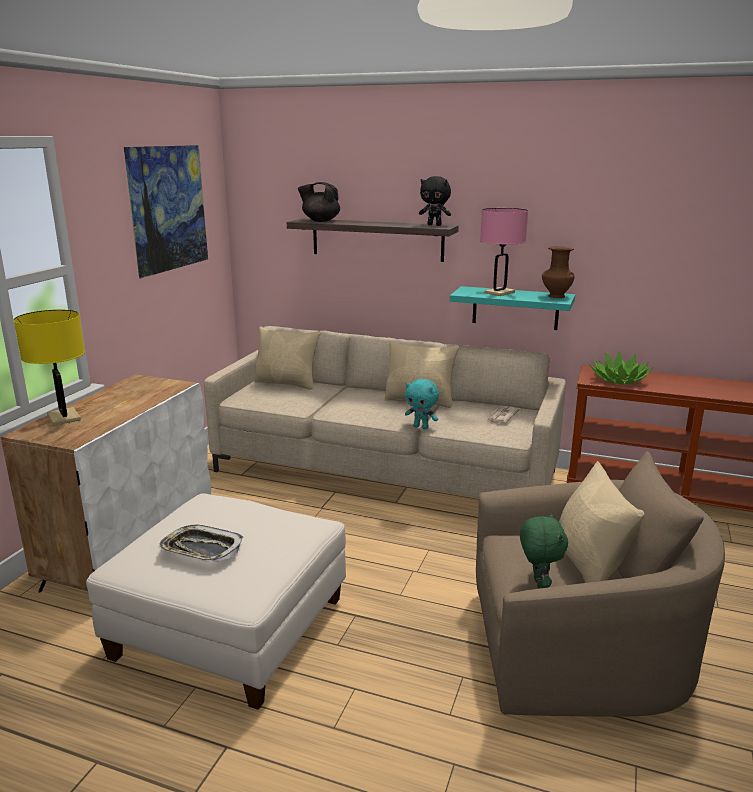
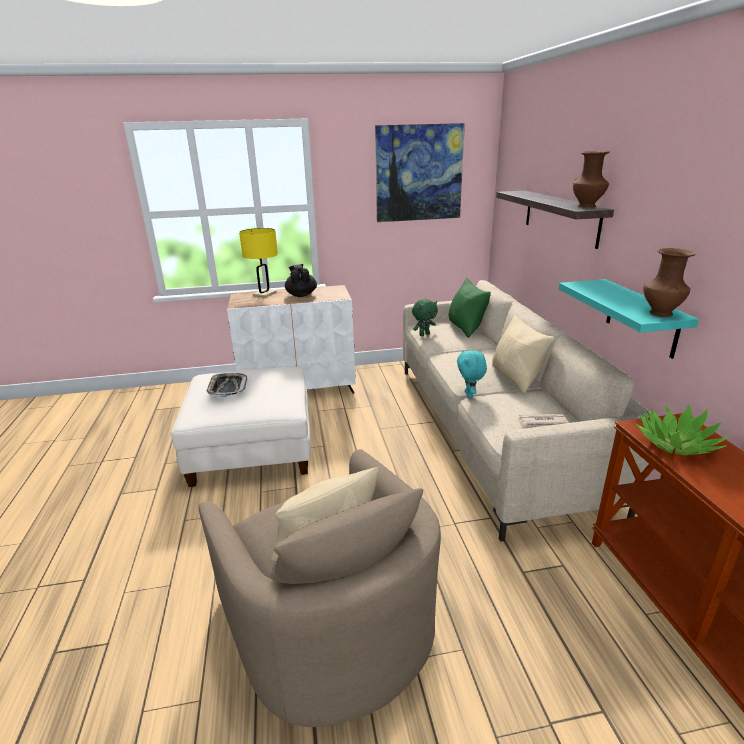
camera: 60 degrees right, 5 degrees up
beige pillow [254,326,321,390] -> green pillow [449,278,491,338]
black teapot [298,182,340,222] -> black teapot moved to [285,264,317,297]
black plush toy [419,176,451,226] -> brown vase [573,151,610,208]
pink table lamp [480,208,528,296] -> none
green plush toy [520,513,568,589] -> green plush toy moved to [412,299,438,336]

